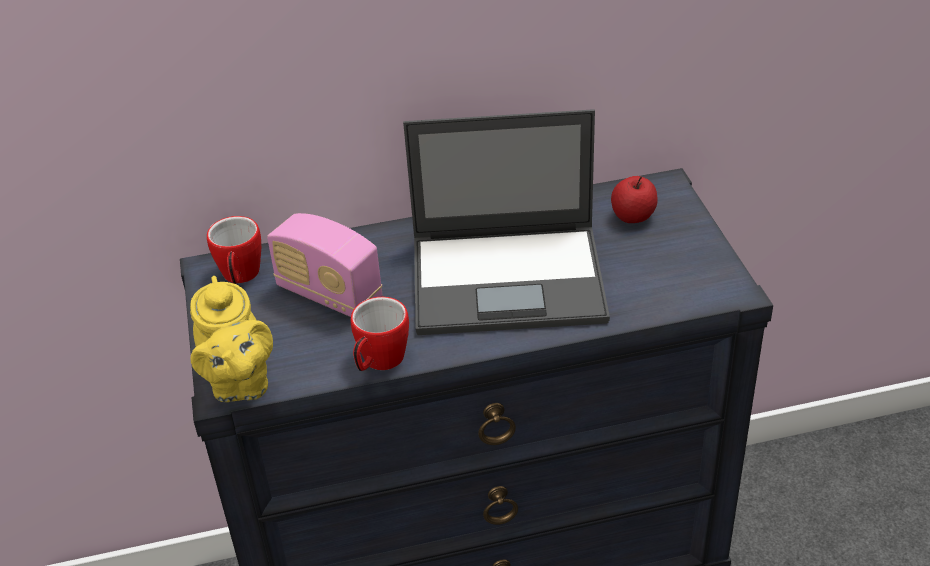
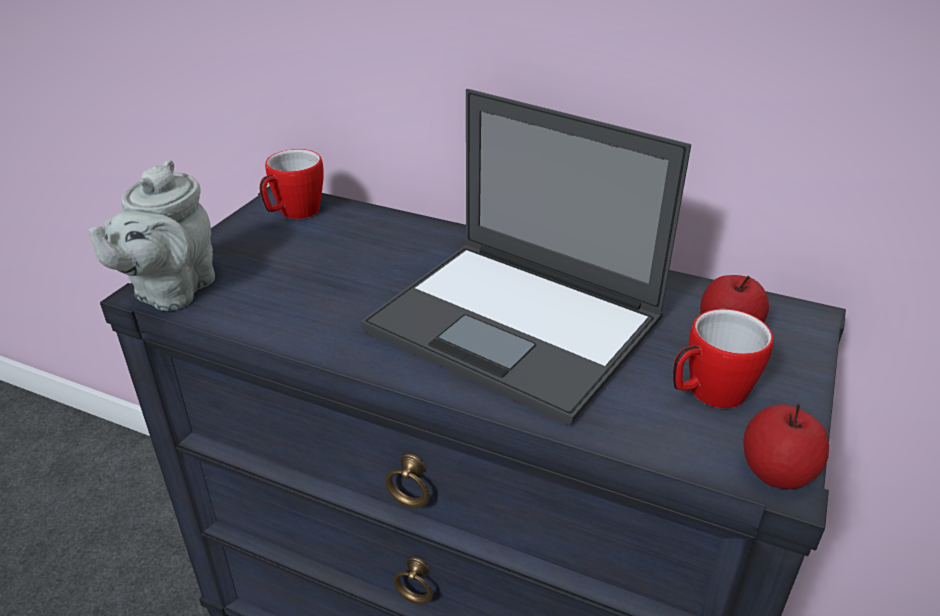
camera: 35 degrees right, 5 degrees down
yellow teapot [190,276,273,402] -> grey teapot [88,160,215,311]
radio [267,213,382,317] -> none
mug [351,297,409,371] -> mug moved to [673,309,774,408]
none -> apple [743,404,829,489]

